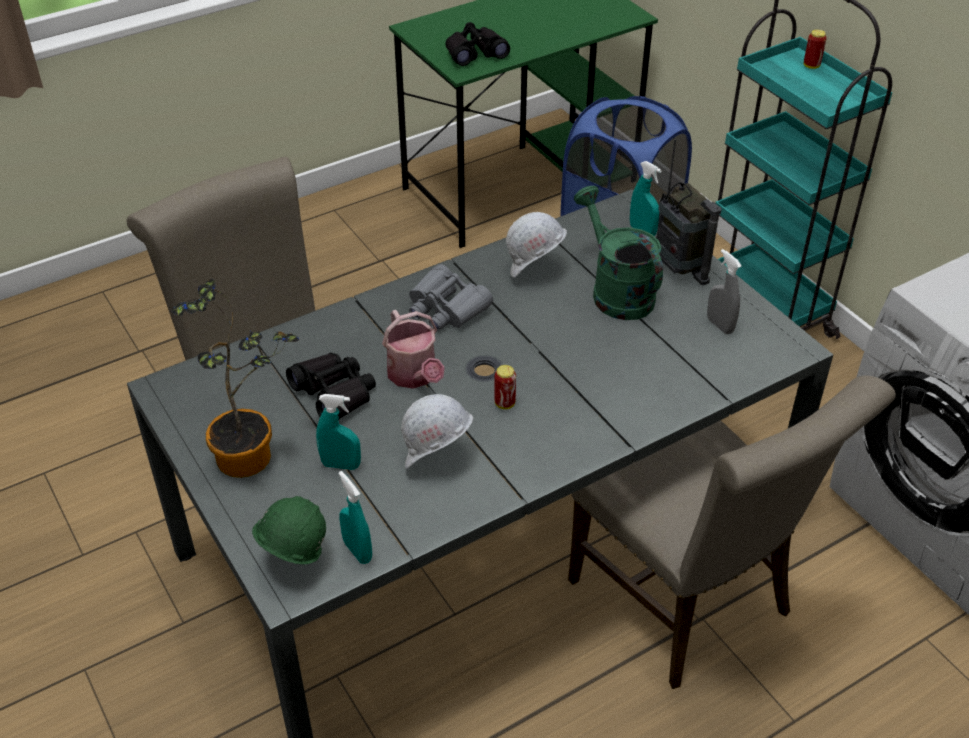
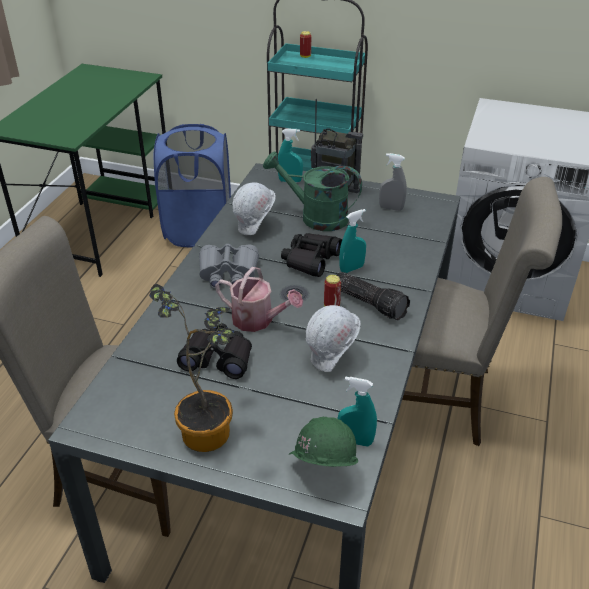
camera: 40 degrees left, 5 degrees down
turquoise spray bottle [316,394,361,470] -> turquoise spray bottle moved to [339,209,366,273]
black binoculars [445,22,510,66] -> black binoculars moved to [281,233,342,277]
none -> flashlight [336,272,410,321]

